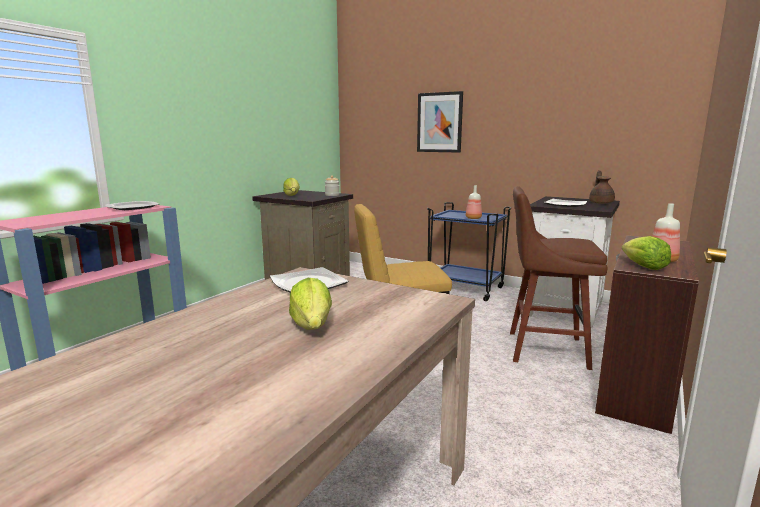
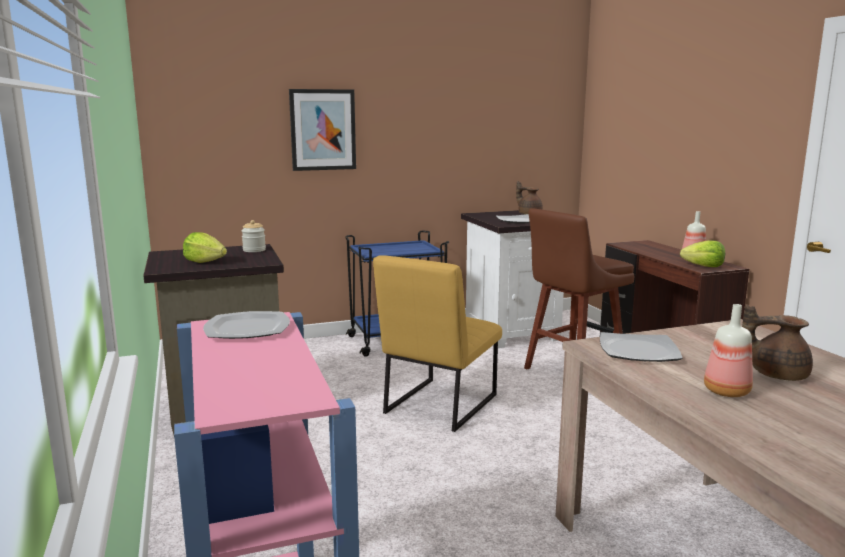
camera: 50 degrees left, 0 degrees up
lettuce [289,278,332,330] -> brown teapot [742,304,813,381]
bottle [466,185,482,219] -> bottle moved to [704,304,753,397]

